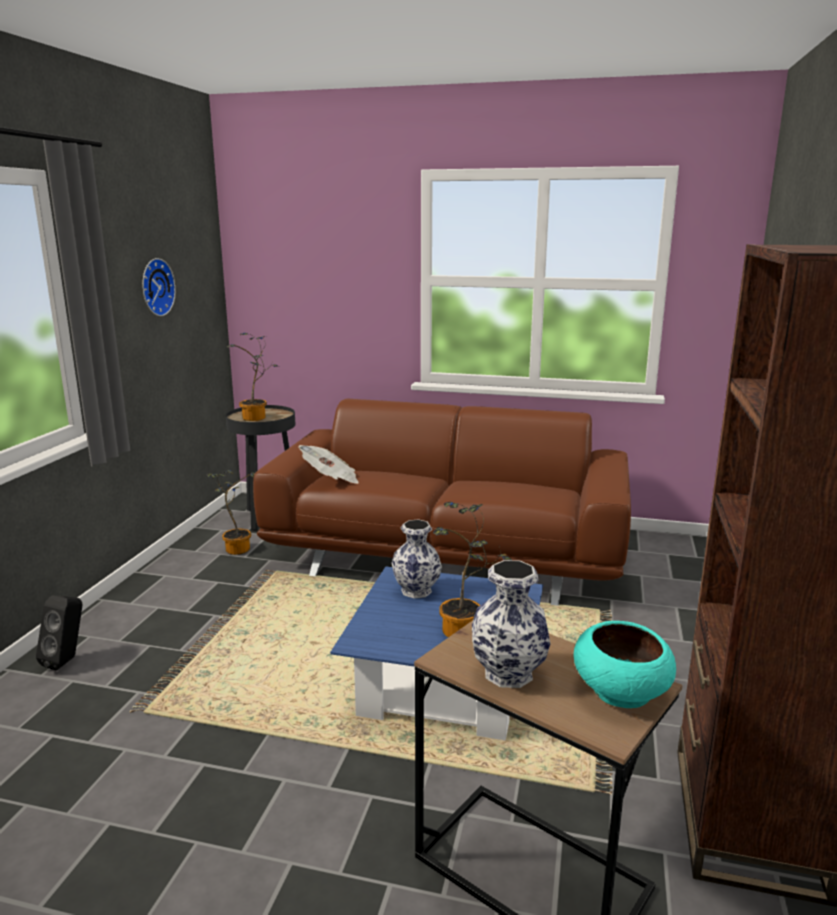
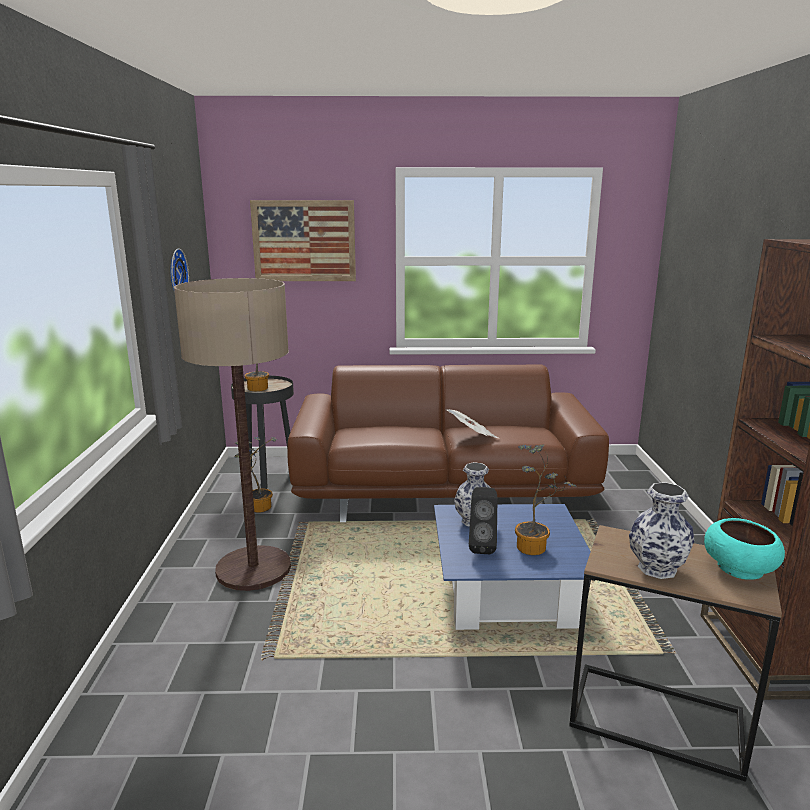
camera: 15 degrees left, 0 degrees up
black speaker [36,595,82,671] -> black speaker moved to [469,487,497,554]
newspaper [298,445,359,484] -> newspaper moved to [445,409,498,438]
none -> floor lamp [174,278,291,591]
none -> picture [250,200,356,281]

